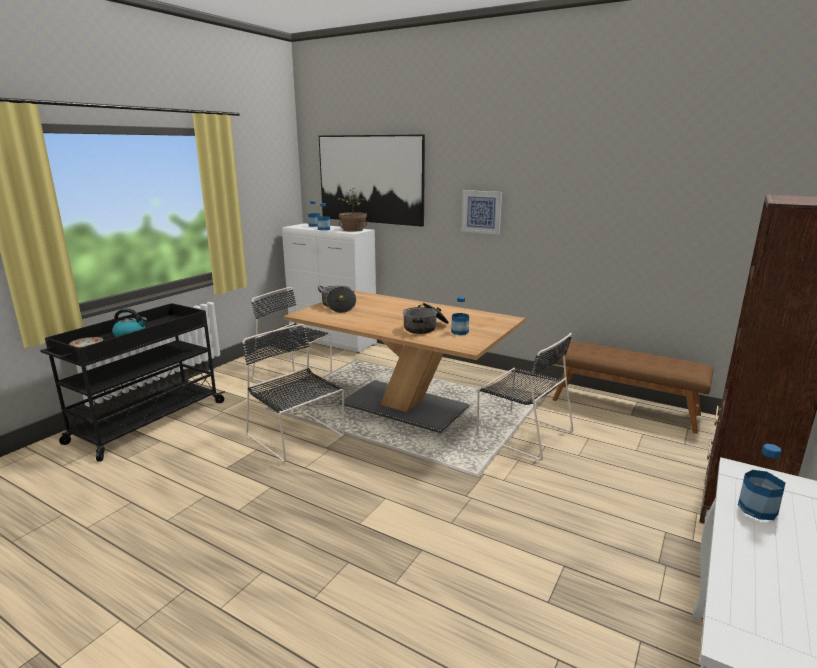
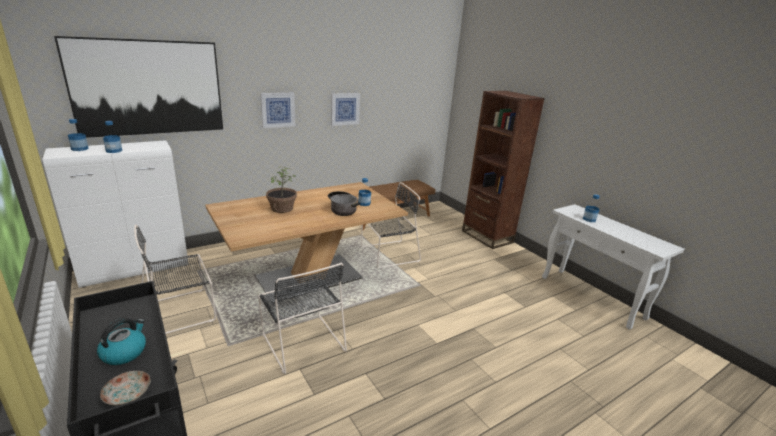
camera: 65 degrees left, 5 degrees up
black chair [242,324,345,462] -> black chair turned 105 degrees counterclockwise [258,263,347,374]
cooking pot [318,286,356,313] -> none
potted plant [338,188,367,232] -> potted plant moved to [266,167,297,213]
none -> picture [331,93,360,126]

